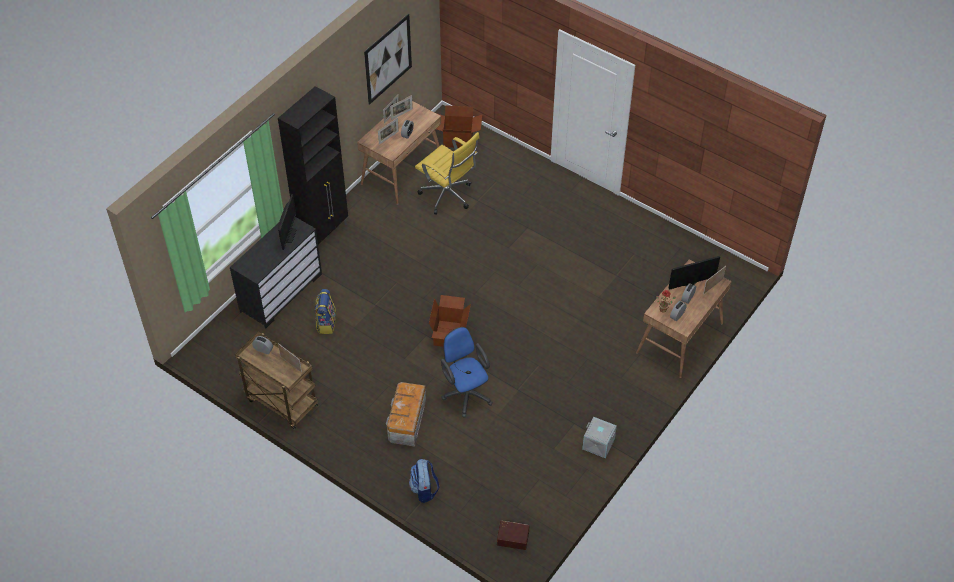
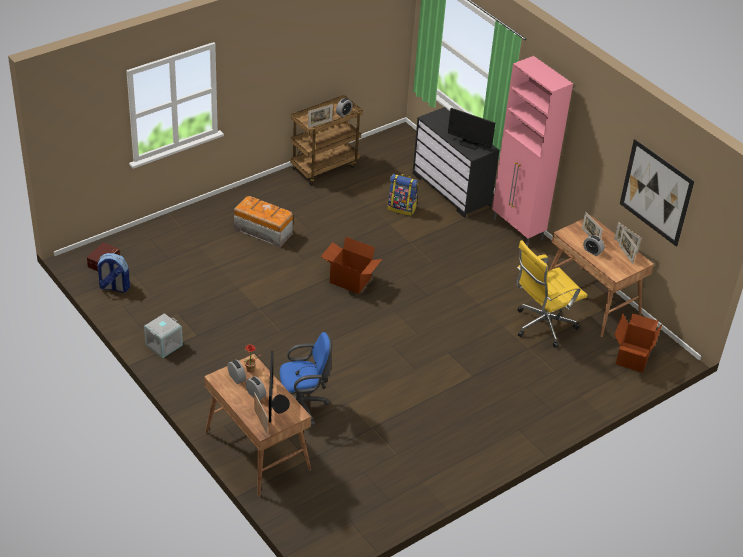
camera: 105 degrees right, 10 degrees down
black cabinet [278,86,348,244] -> pink cabinet [492,56,573,247]
backpack [409,459,440,503] -> backpack moved to [97,253,130,293]
blue office chair [441,327,493,417] -> blue office chair moved to [280,332,332,426]

